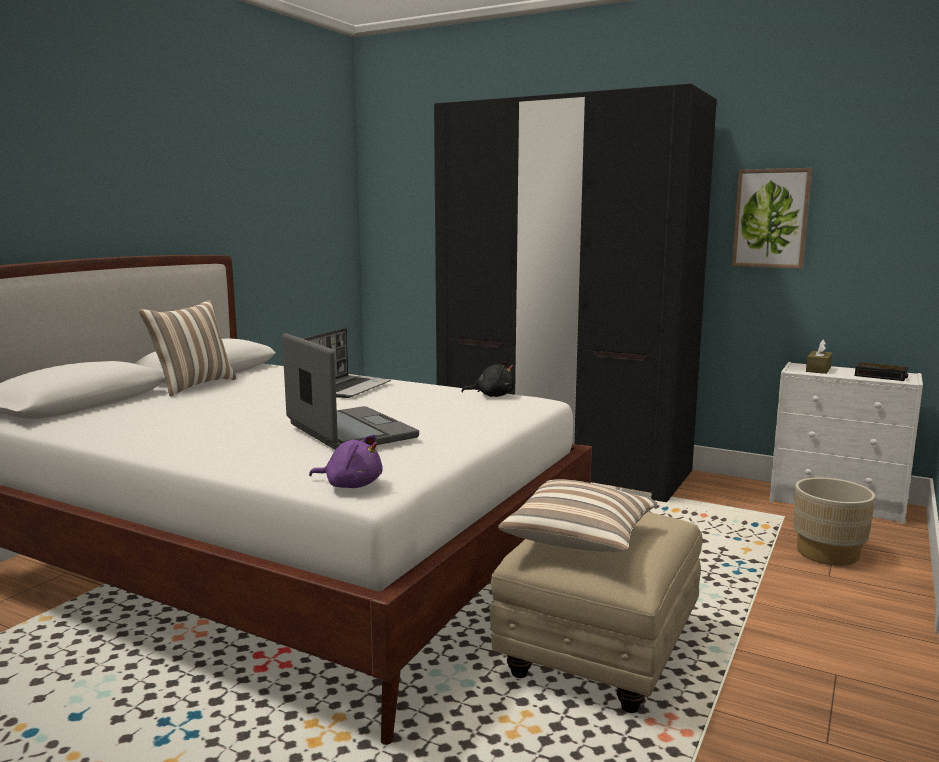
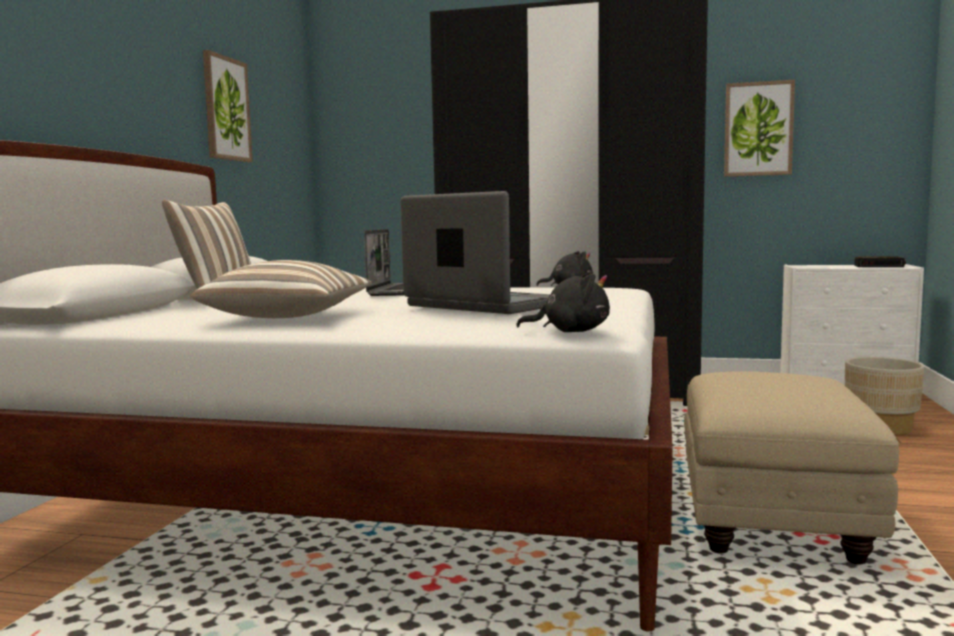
camera: 15 degrees left, 5 degrees down
purple plush toy [309,434,383,488] -> black plush toy [516,272,610,332]
pillow [498,479,658,552] -> pillow moved to [191,260,373,318]
brown tissue box [806,340,832,374] -> none
none -> picture [203,50,253,162]

